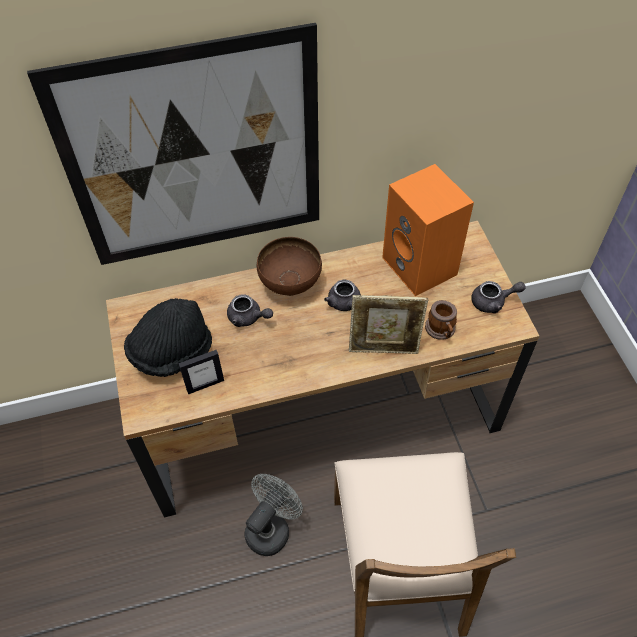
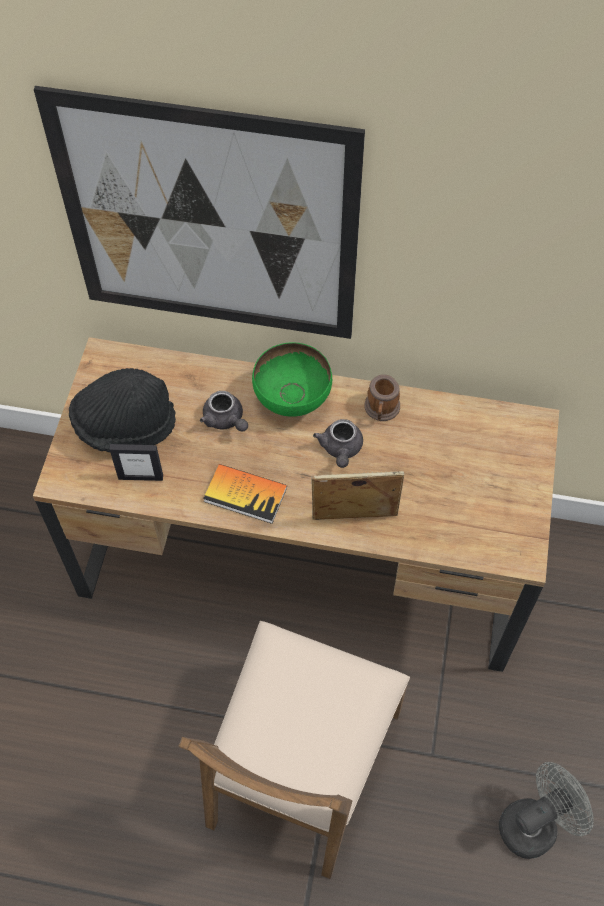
camera: 25 degrees right, 5 degrees up
grey fan [245,474,303,556] -> grey fan moved to [499,762,594,859]
brown bowl [257,237,322,296] -> green bowl [252,342,332,417]
picture frame [349,295,428,354] -> picture frame turned 150 degrees clockwise [311,471,404,520]
orange speaker [382,164,474,296] -> none
mug [425,300,457,340] -> mug moved to [365,374,400,421]
grey teapot [471,281,526,313] -> none
none -> book [203,464,287,524]

